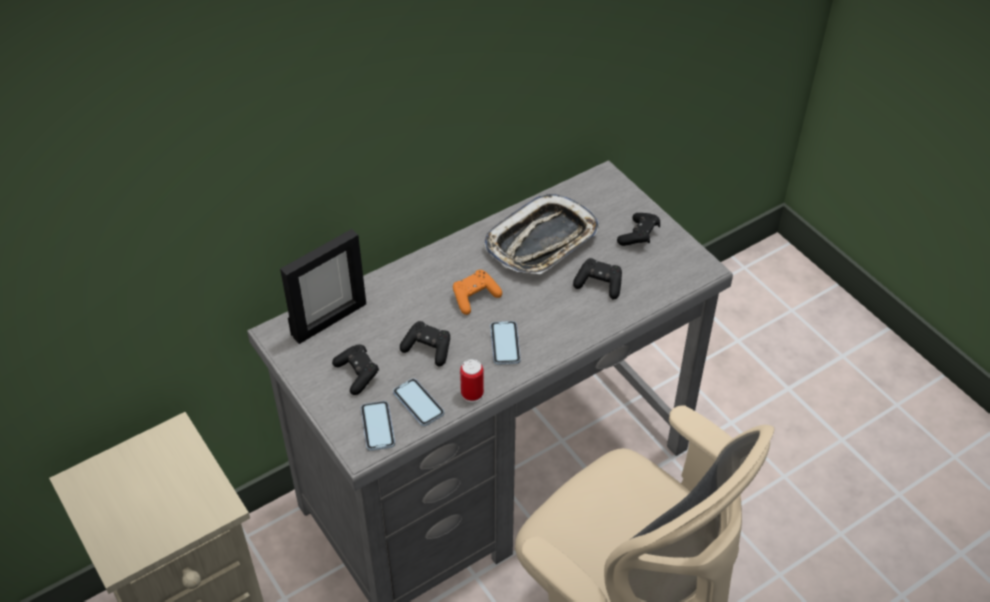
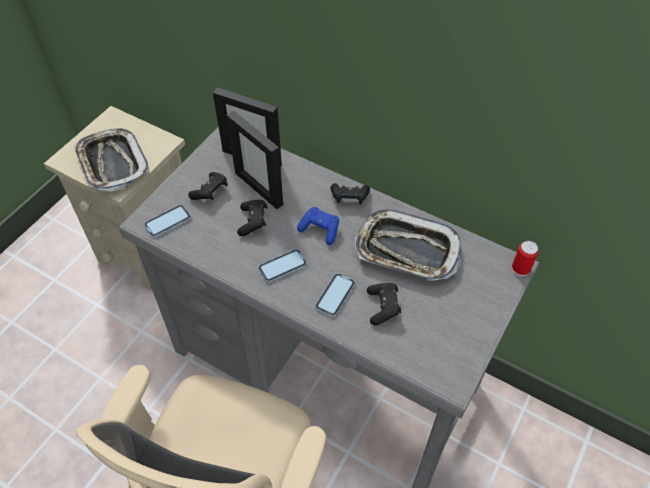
camera: 65 degrees right, 5 degrees up
phone [393,379,444,426] -> phone moved to [315,273,355,317]
orange game controller [453,270,502,315] -> blue game controller [297,207,339,245]
can [460,359,484,403] -> can moved to [512,241,539,276]
black game controller [617,213,660,246] -> black game controller moved to [331,183,370,204]
none -> tray [73,128,149,192]
none -> picture frame [226,111,283,209]

